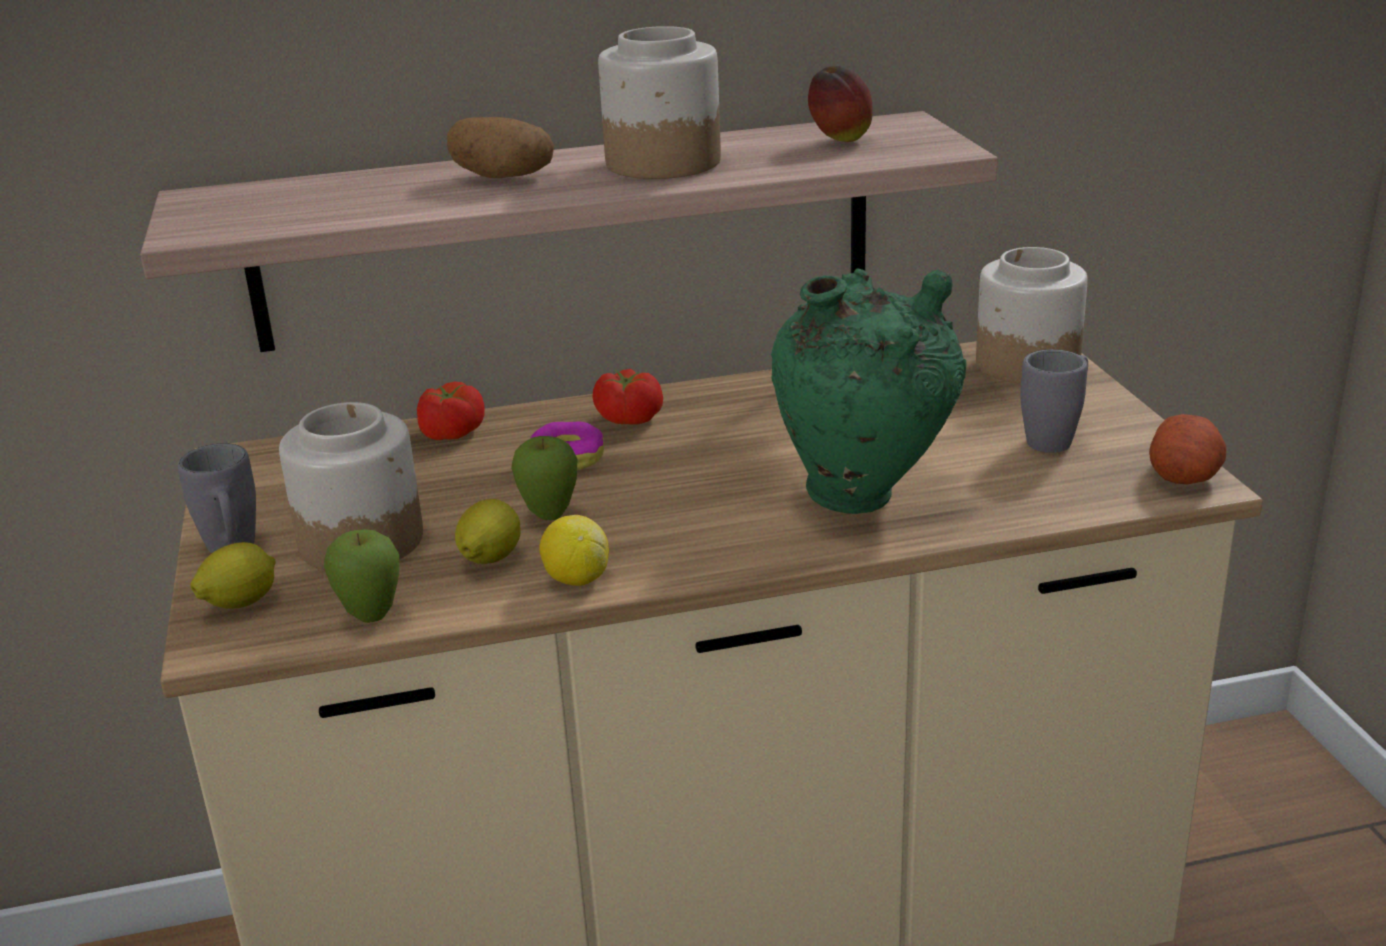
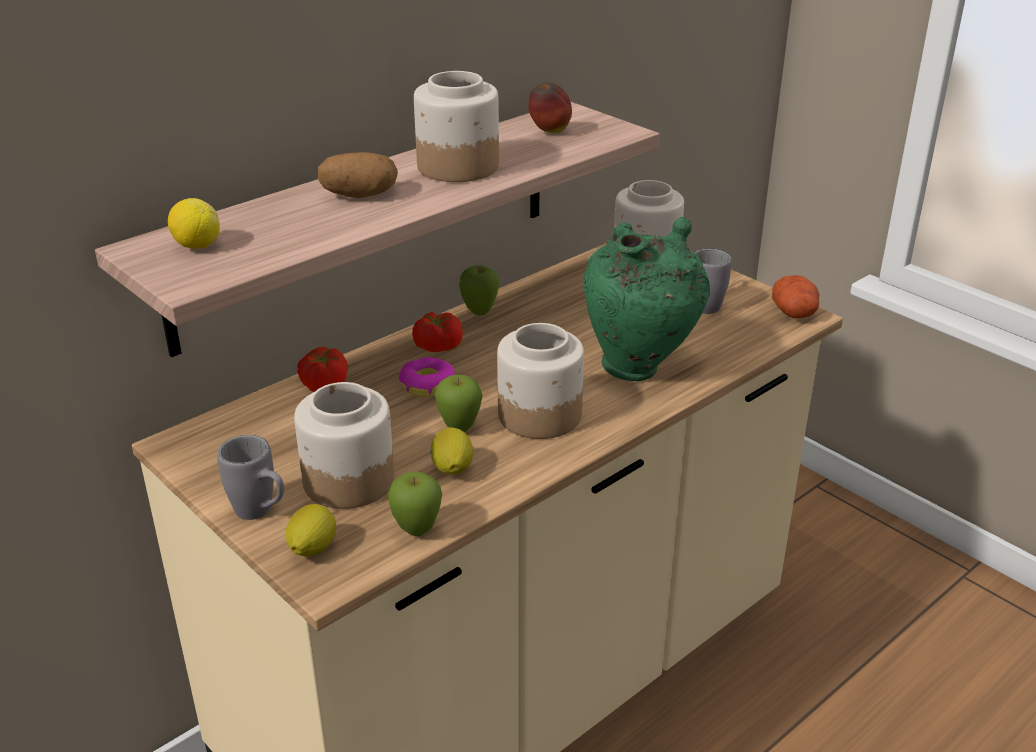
camera: 30 degrees left, 5 degrees up
lemon [539,515,609,586] -> lemon moved to [168,198,220,249]
none -> apple [459,265,499,315]
none -> jar [497,323,584,439]

